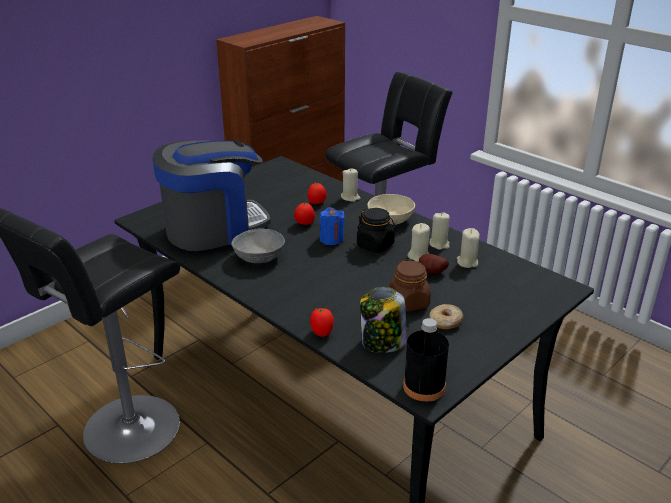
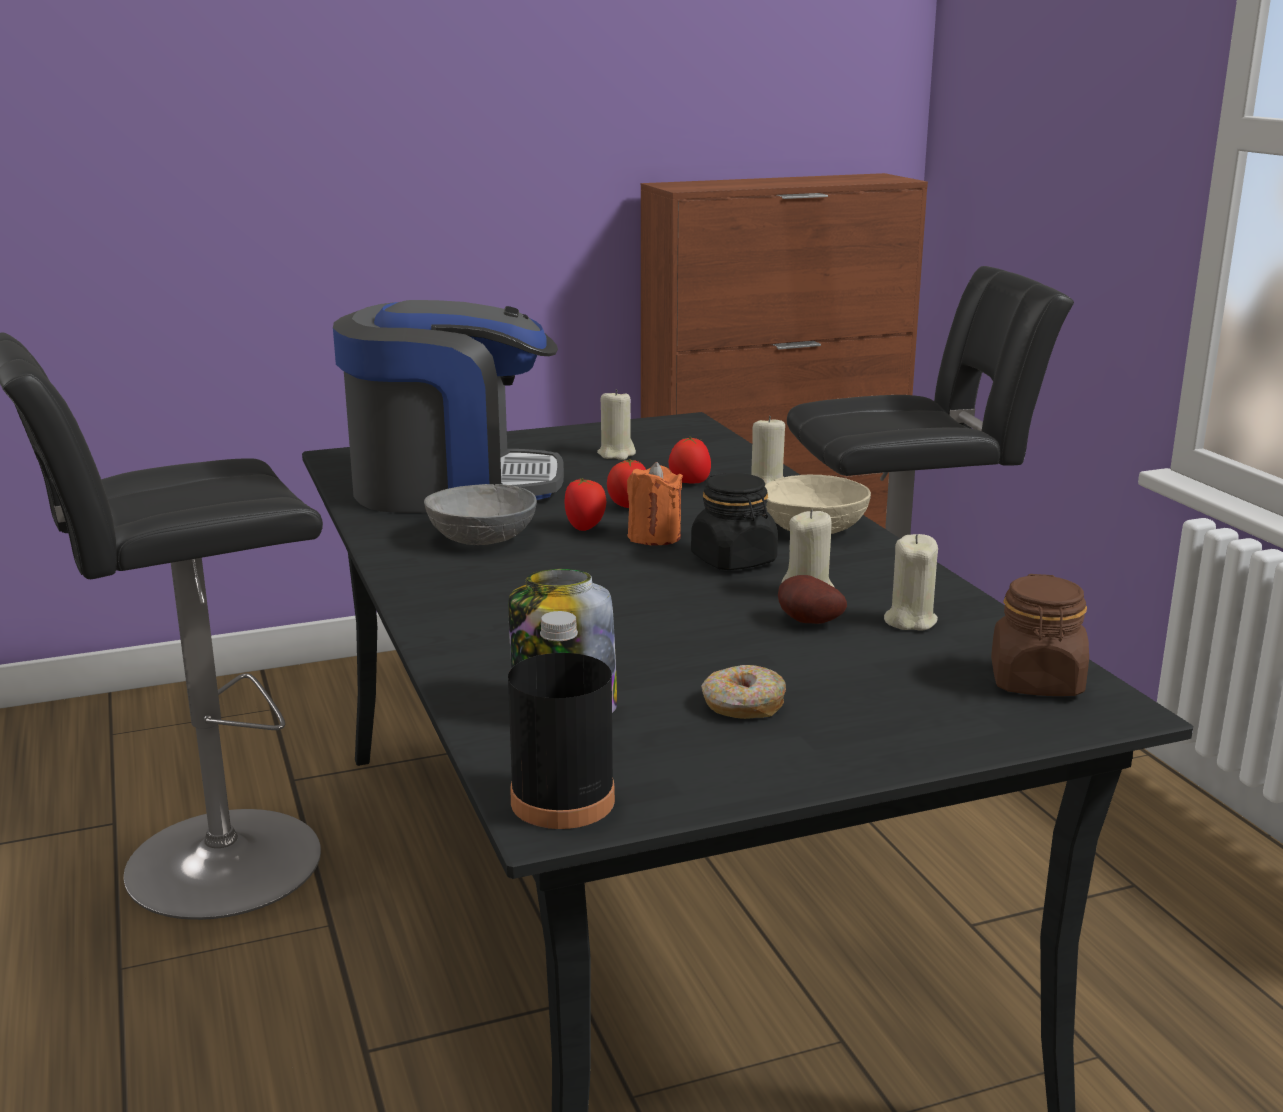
camera: 25 degrees right, 10 degrees down
tomato [310,308,334,337] -> tomato moved to [564,478,606,531]
blue candle [319,207,345,245] -> orange candle [627,462,683,546]
brown jar [389,259,431,311] -> brown jar moved to [991,574,1089,696]
beige candle [429,212,450,250] -> beige candle moved to [597,389,636,460]

